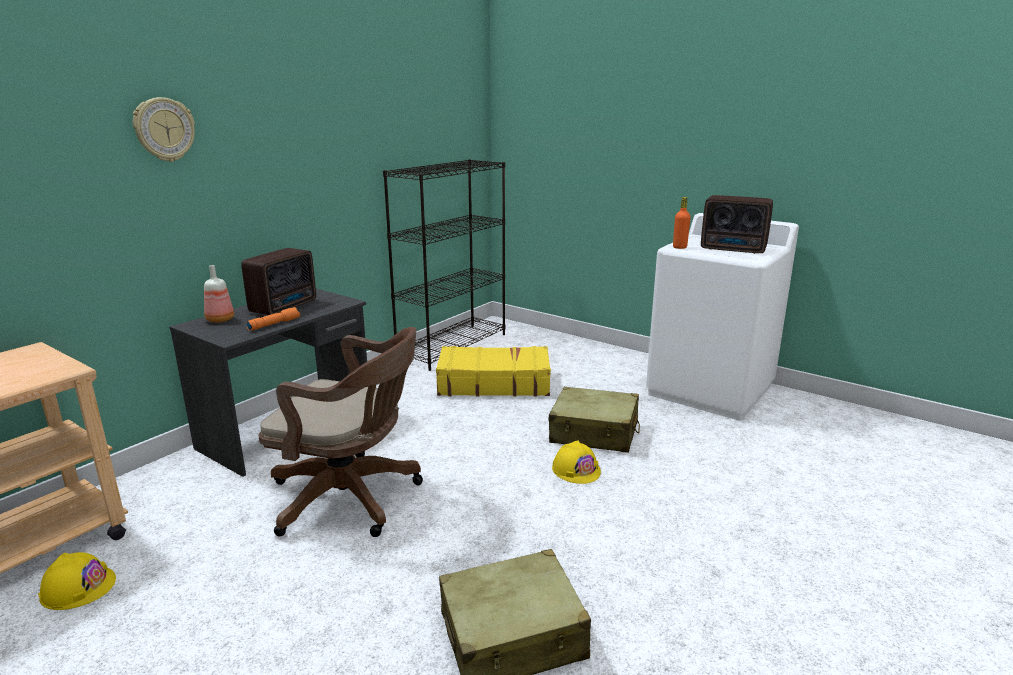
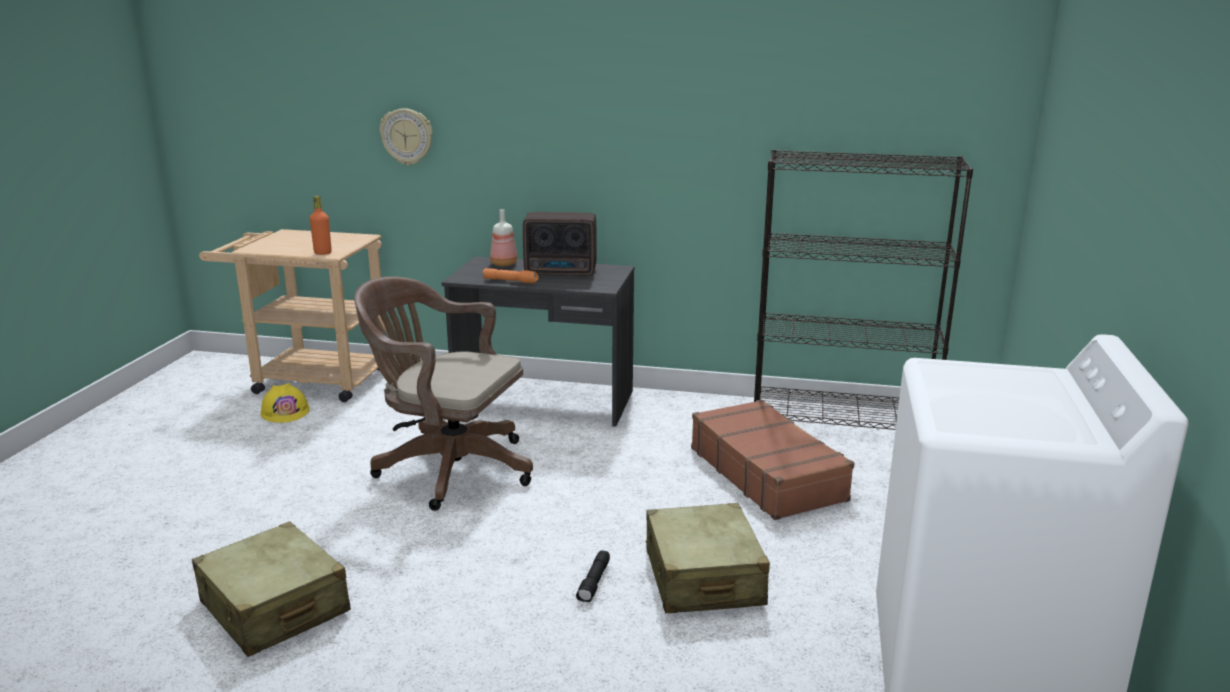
camera: 65 degrees right, 0 degrees up
wall clock [133,97,195,162] -> wall clock moved to [379,108,433,165]
brown office chair [259,327,423,537] -> brown office chair turned 120 degrees clockwise [354,276,533,511]
yellow suitcase [436,346,551,397] -> brown suitcase [691,399,854,520]
yellow hard hat [552,440,601,484] -> black flashlight [576,551,610,602]
orange bottle [673,197,691,249] -> orange bottle moved to [310,196,332,255]
radio [701,195,773,254] -> none

